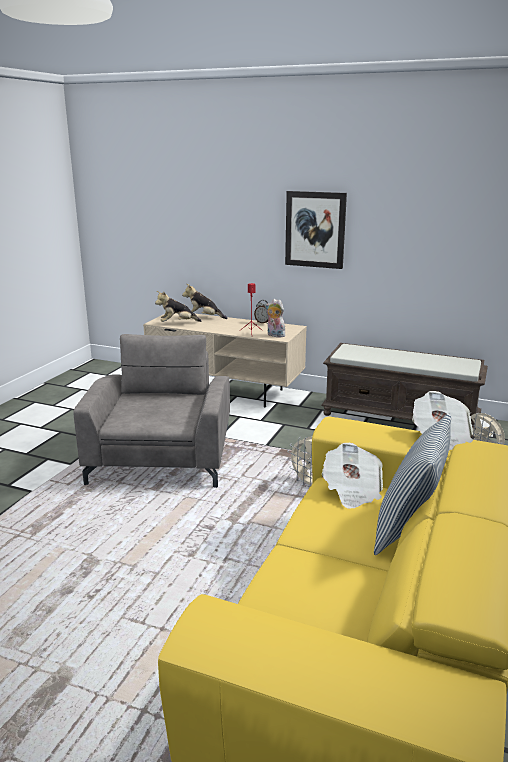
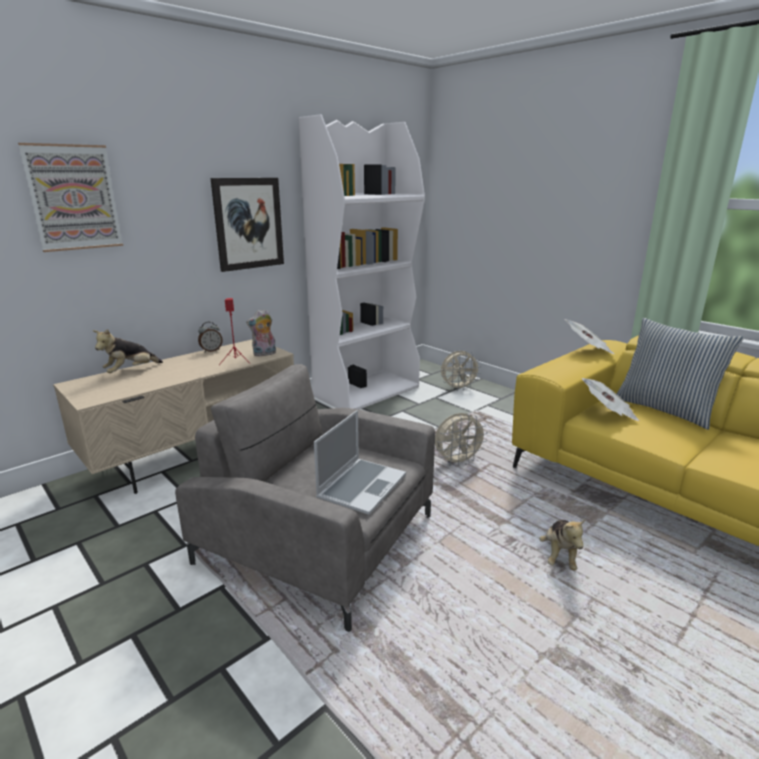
camera: 65 degrees left, 0 degrees up
plush toy [155,291,202,322] -> plush toy moved to [539,518,586,570]
brown bench [321,343,488,439] -> white bookcase [299,114,425,409]
none -> picture [18,143,123,252]
none -> laptop [314,410,406,515]

